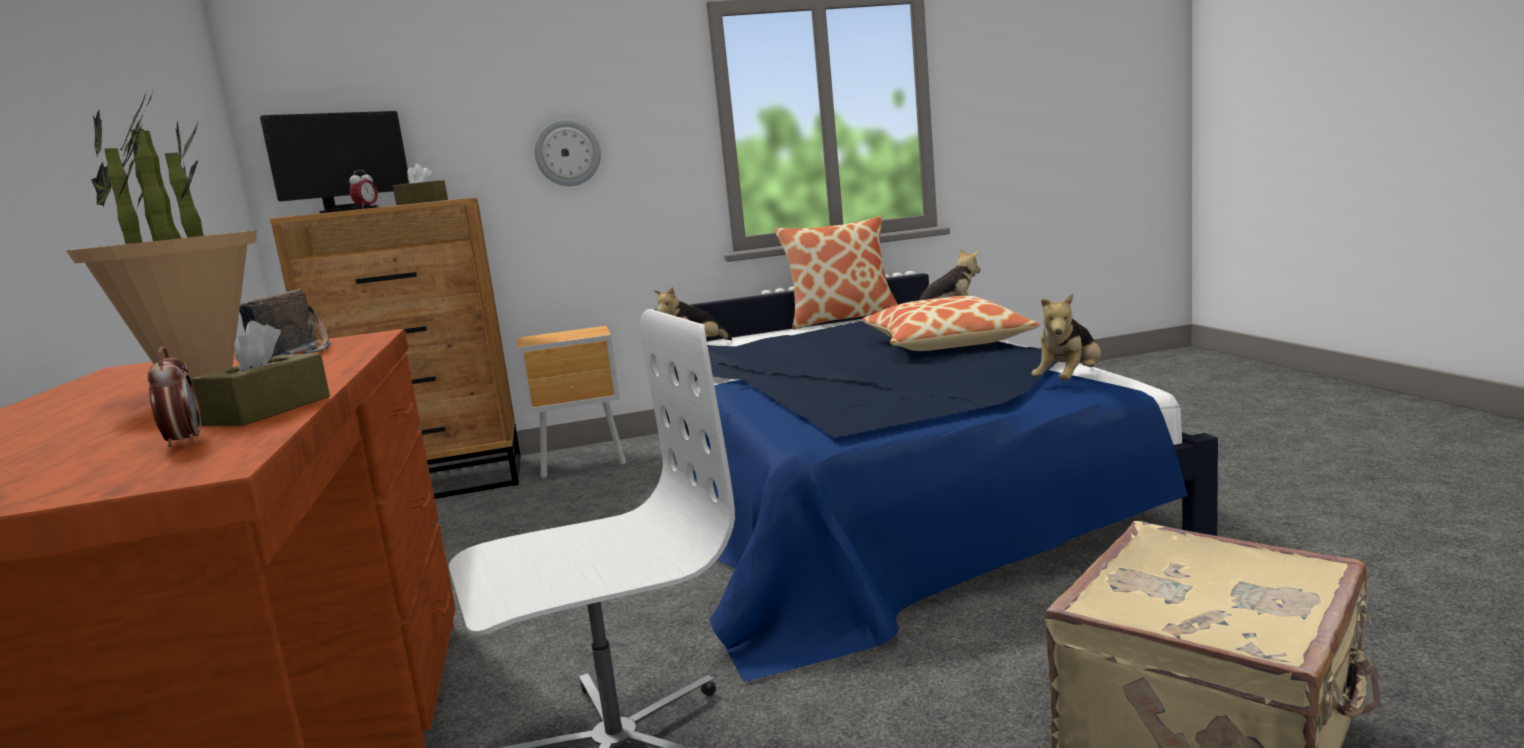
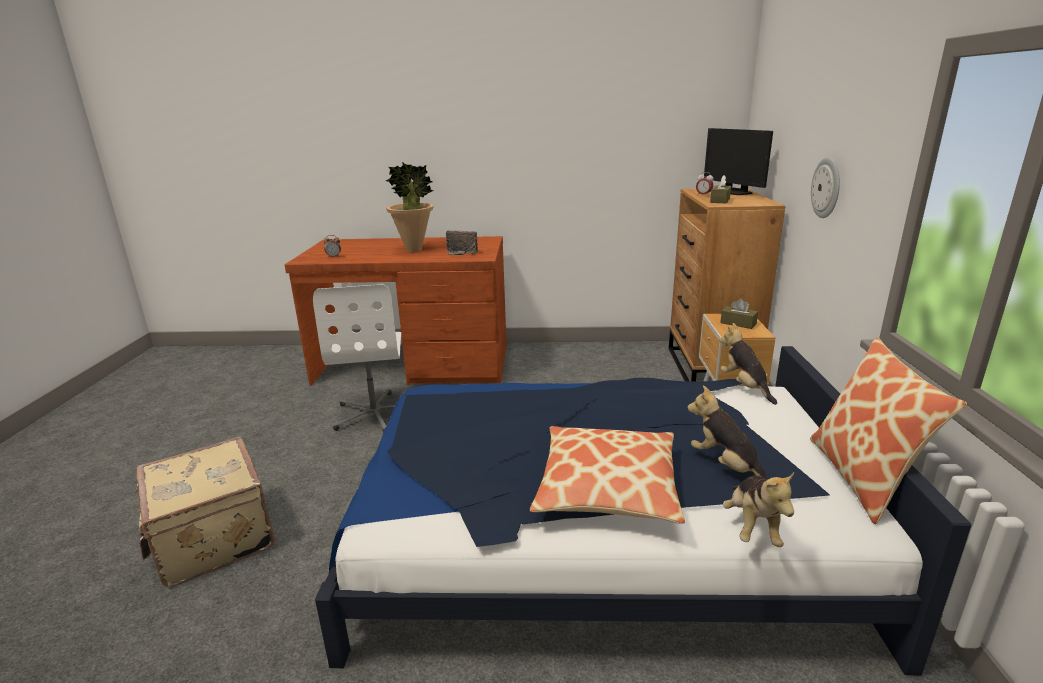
camera: 105 degrees right, 10 degrees up
brown tissue box [191,321,330,426] -> brown tissue box moved to [720,299,758,329]
plush toy [1032,293,1101,380] -> plush toy moved to [687,385,768,480]

